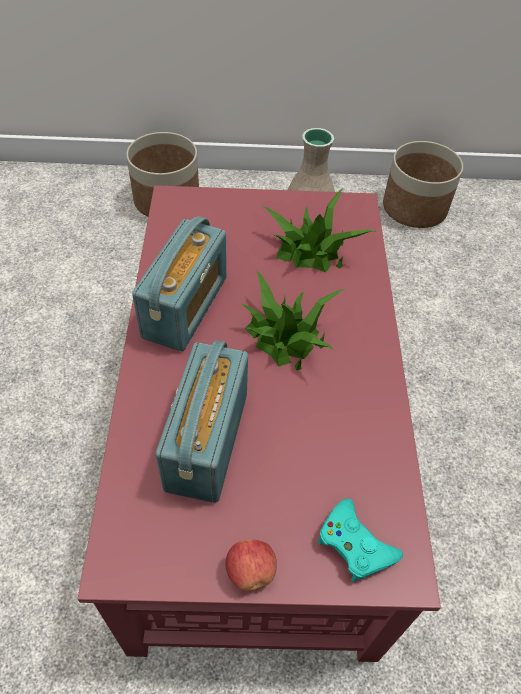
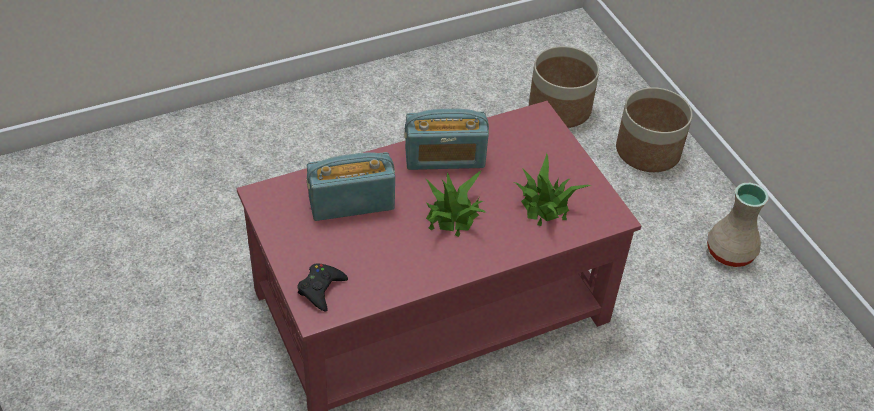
camera: 65 degrees right, 5 degrees down
apple [225,539,277,591] -> none
turquoise game controller [318,499,403,582] -> black game controller [297,263,348,312]
planter [383,141,463,228] -> planter moved to [529,46,599,128]

